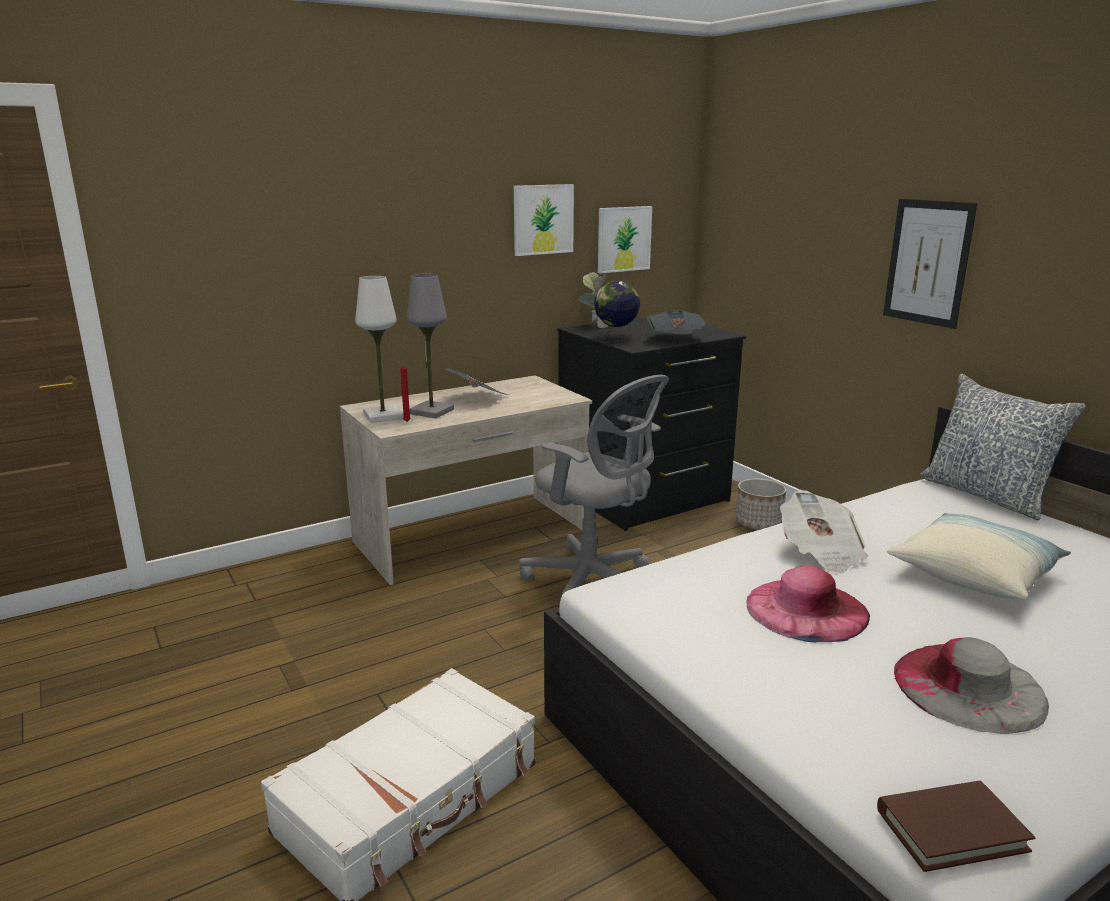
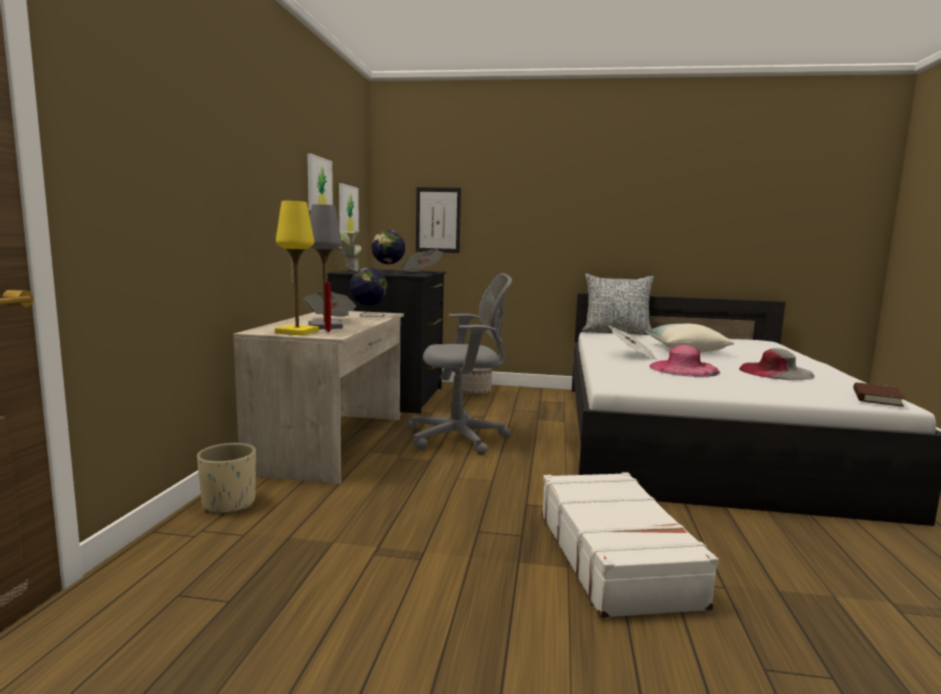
camera: 50 degrees left, 10 degrees down
white table lamp [355,276,403,423] -> yellow table lamp [275,201,319,336]
picture [883,199,977,329] -> picture moved to [416,187,461,253]
none -> beige planter [197,443,256,515]
none -> globe [349,268,388,317]

